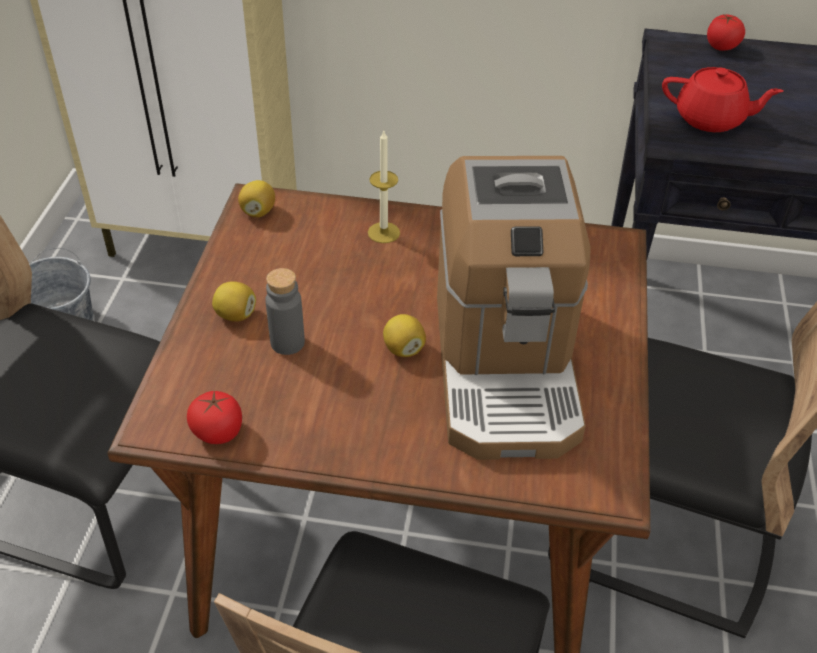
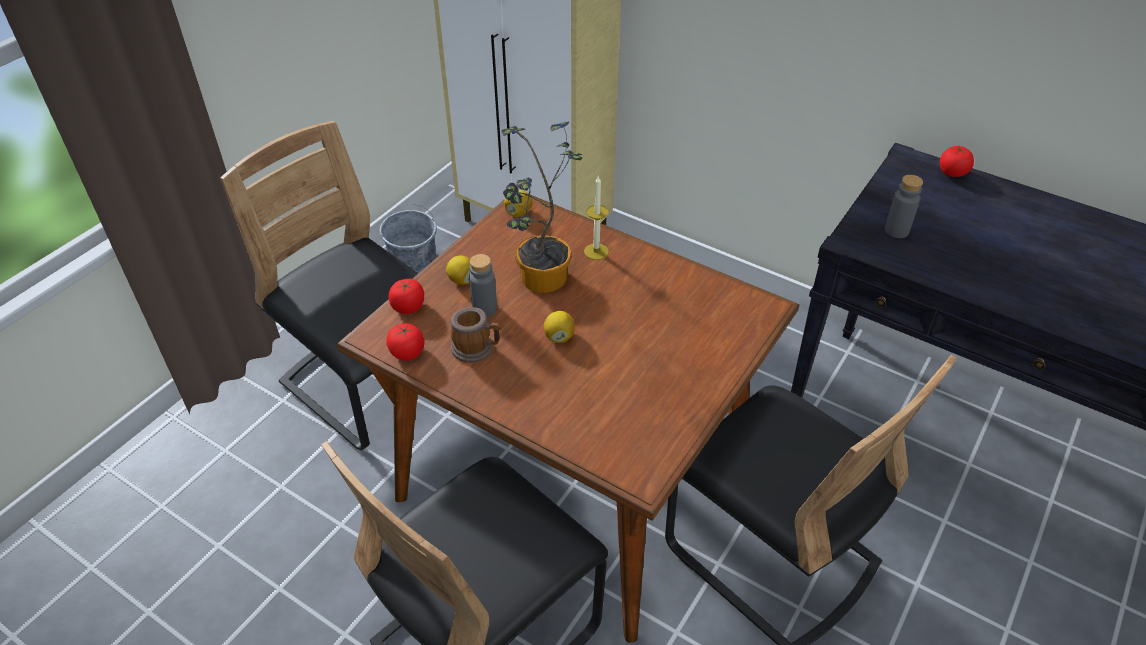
camera: 25 degrees right, 0 degrees up
coffee machine [437,156,590,460] -> none
red teapot [662,67,783,132] -> grey bottle [885,175,923,238]
none -> tomato [389,279,424,314]
none -> mug [451,307,501,363]
none -> potted plant [502,122,582,293]

